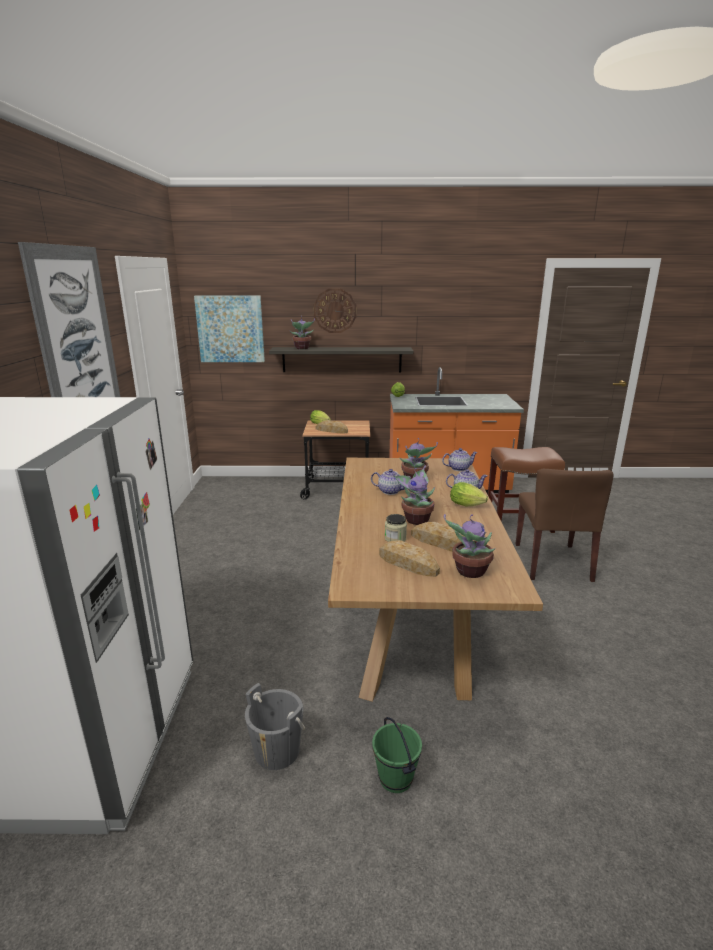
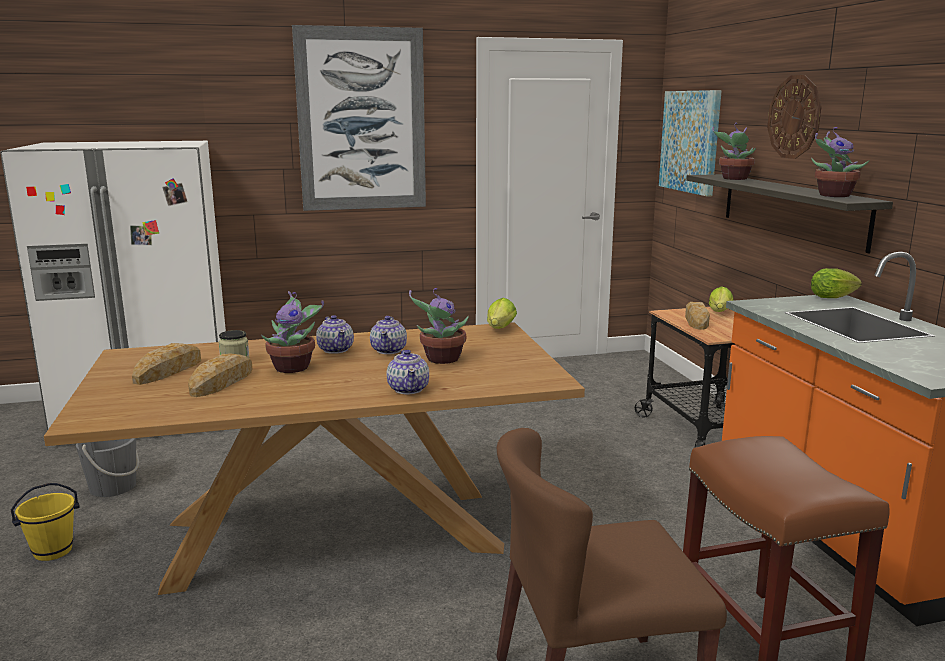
camera: 75 degrees right, 5 degrees down
green bucket [372,717,422,793] -> yellow bucket [11,483,80,561]
teapot [442,448,478,471] -> teapot moved to [316,315,354,354]
potted plant [444,514,495,578] -> potted plant moved to [811,127,870,197]
lettuce [450,482,488,506] -> lettuce moved to [487,298,517,329]

